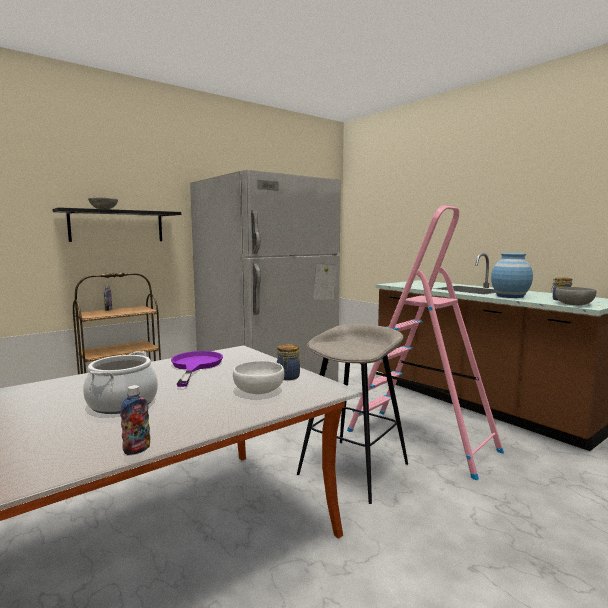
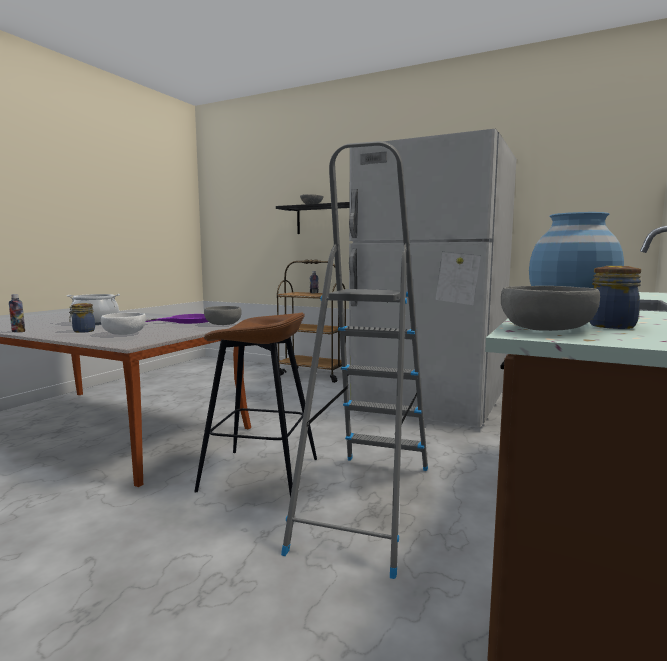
camera: 65 degrees right, 0 degrees up
jar [277,344,300,380] -> jar moved to [69,303,95,333]
grey stool [297,324,408,504] -> brown stool [194,312,317,497]
pink step ladder [347,206,504,480] -> grey step ladder [281,141,428,579]
none -> grey bowl [204,306,242,325]

